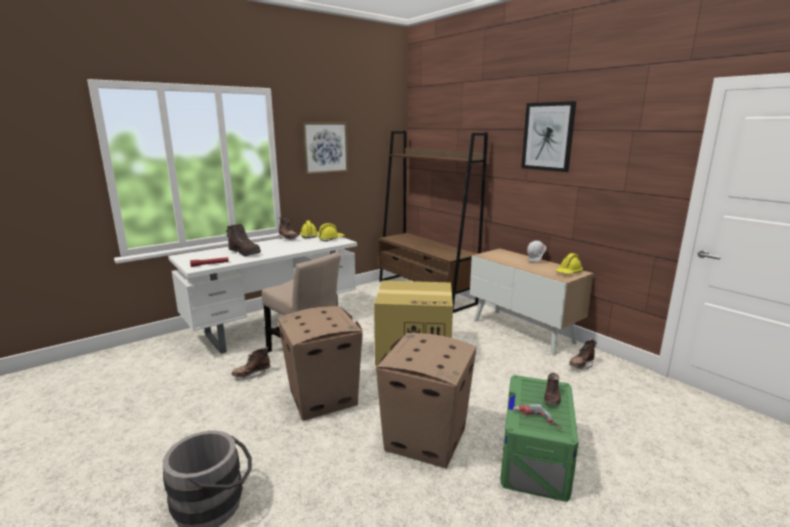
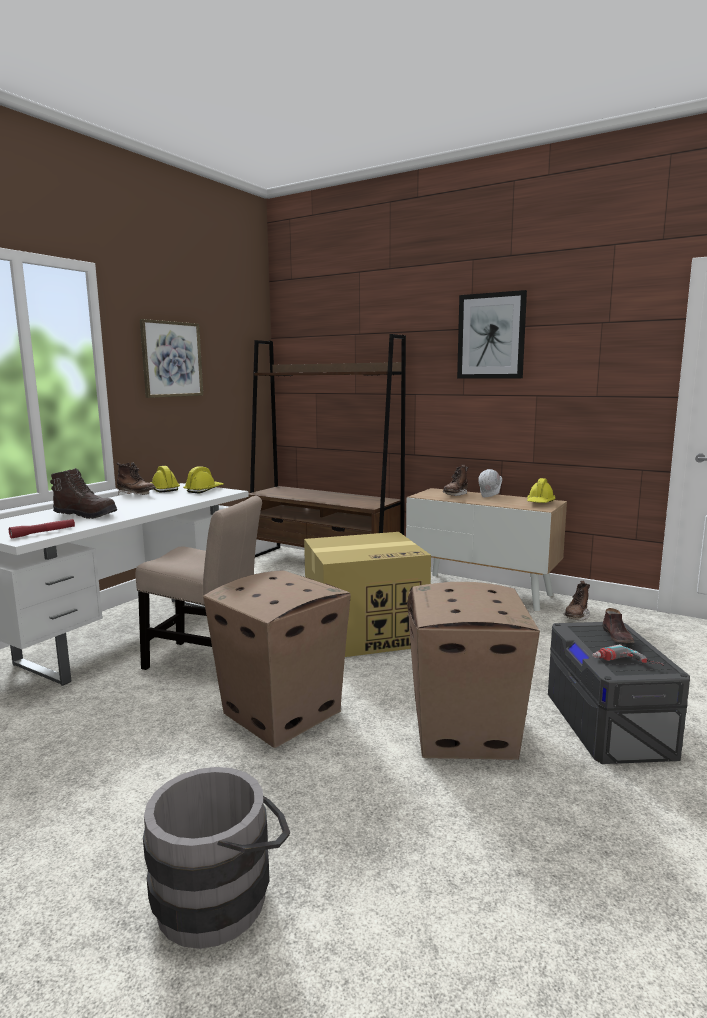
camera: 20 degrees left, 5 degrees down
brown boot [231,347,270,379] -> brown boot moved to [443,465,469,496]
green storage box [500,375,579,502] -> grey storage box [548,622,690,764]

